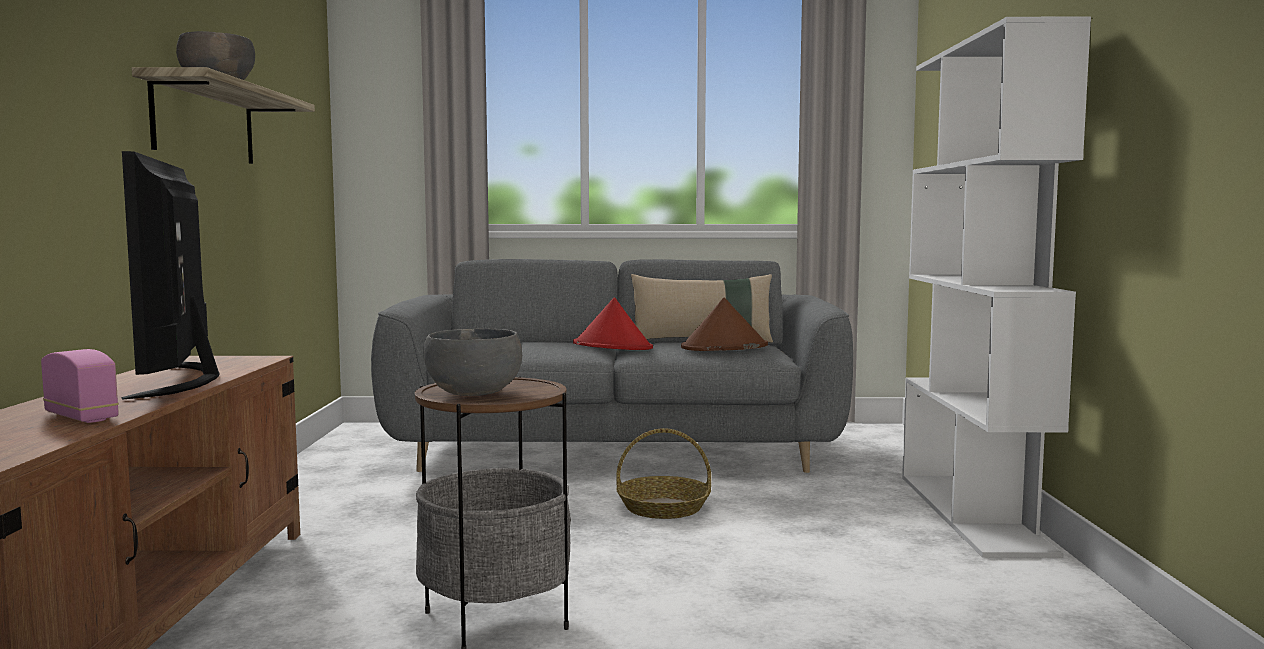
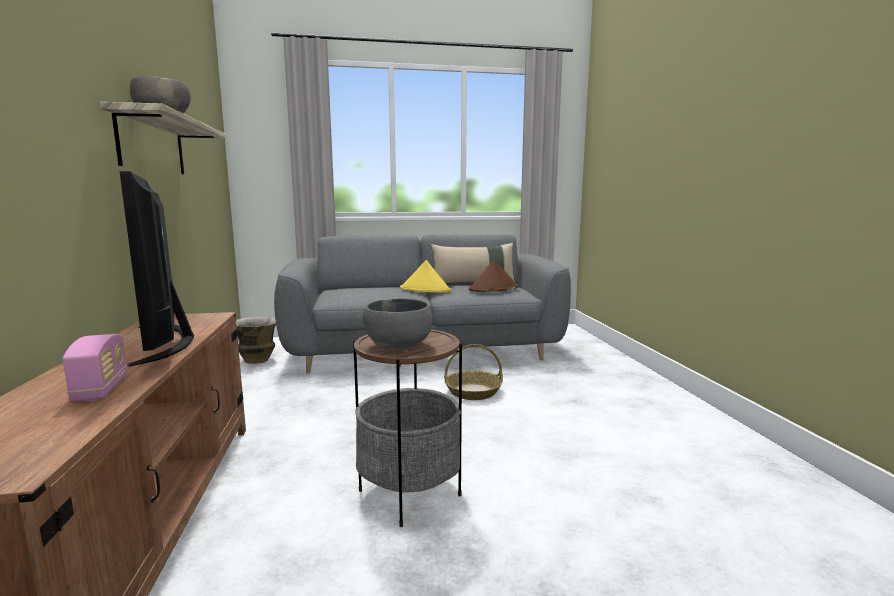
camera: 10 degrees left, 5 degrees up
radio [41,349,119,423] -> radio turned 45 degrees clockwise [63,334,127,402]
red hat [573,298,653,350] -> yellow hat [400,260,451,293]
white bookcase [902,17,1091,558] -> none
none -> vase [236,317,276,364]

